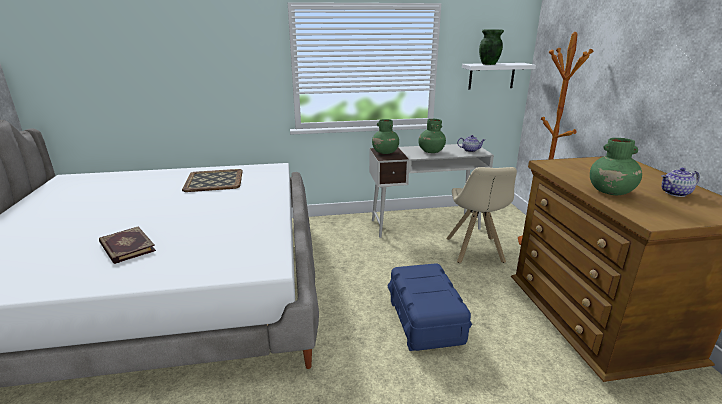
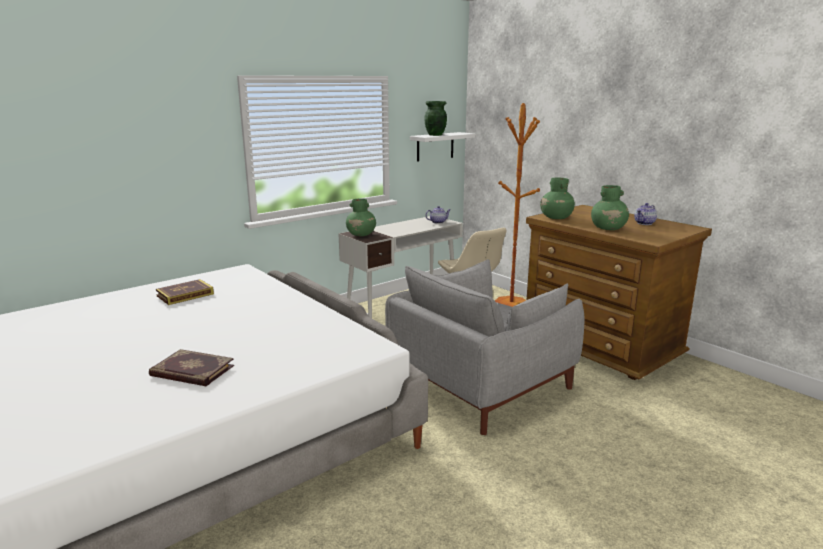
camera: 30 degrees left, 5 degrees down
tray [182,169,243,192] -> book [156,279,214,305]
blue storage box [387,264,472,351] -> grey armchair [385,259,585,435]
green vase [418,119,446,153] -> green vase moved to [540,178,575,219]

